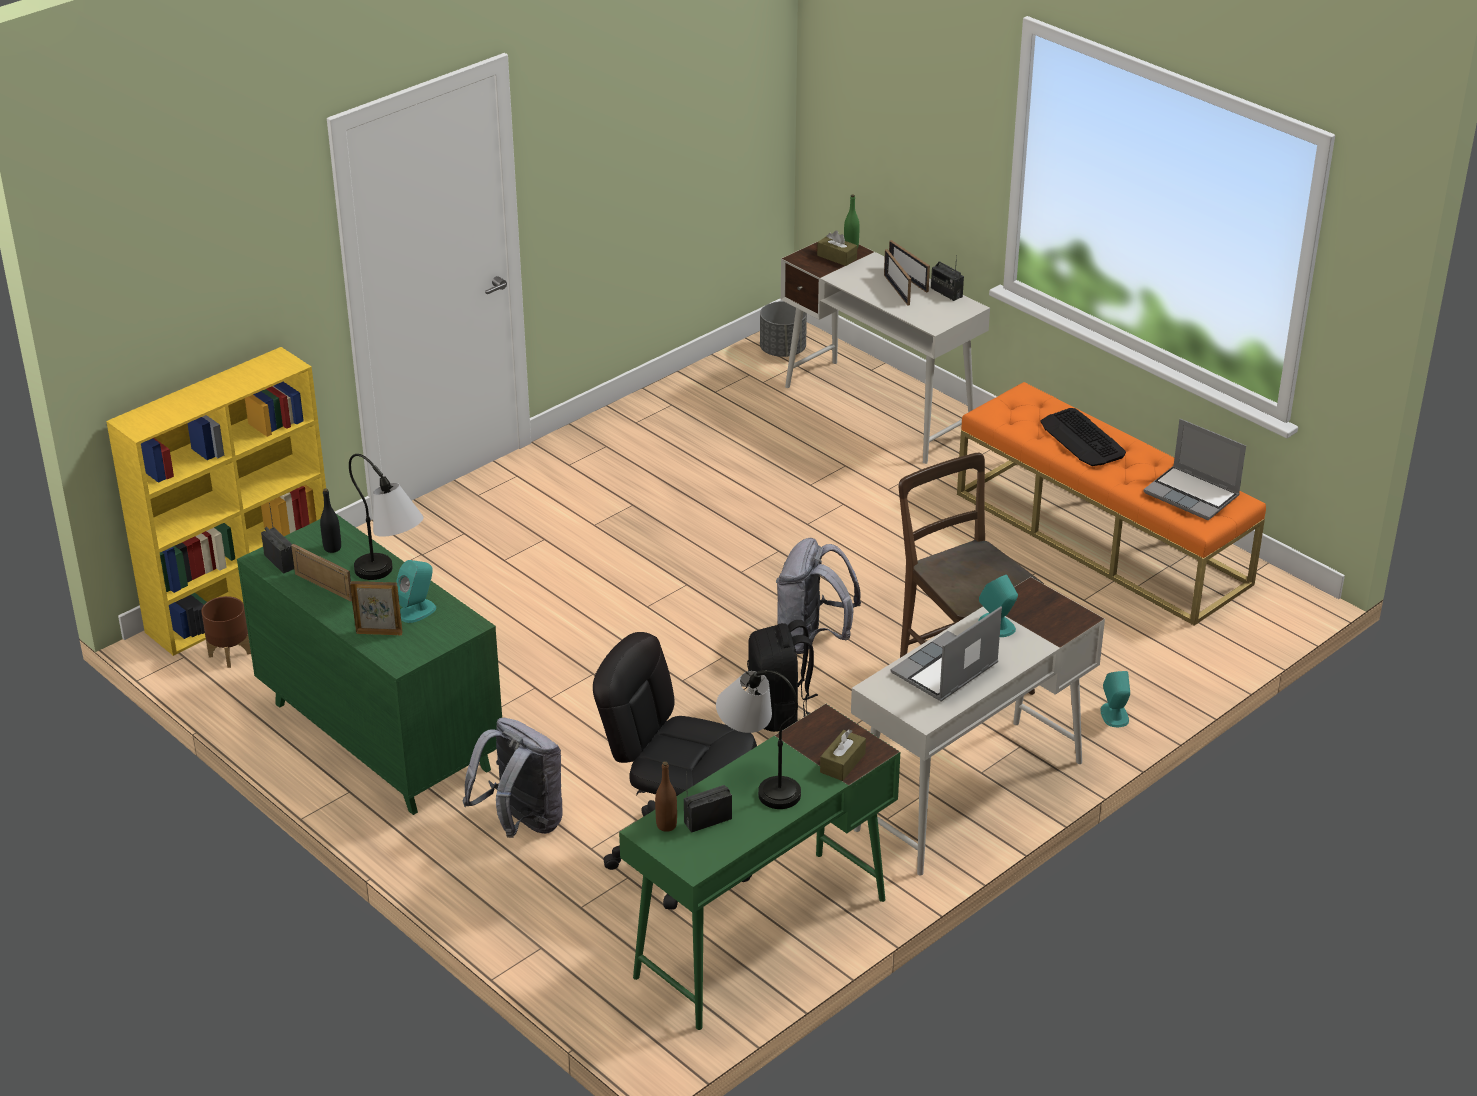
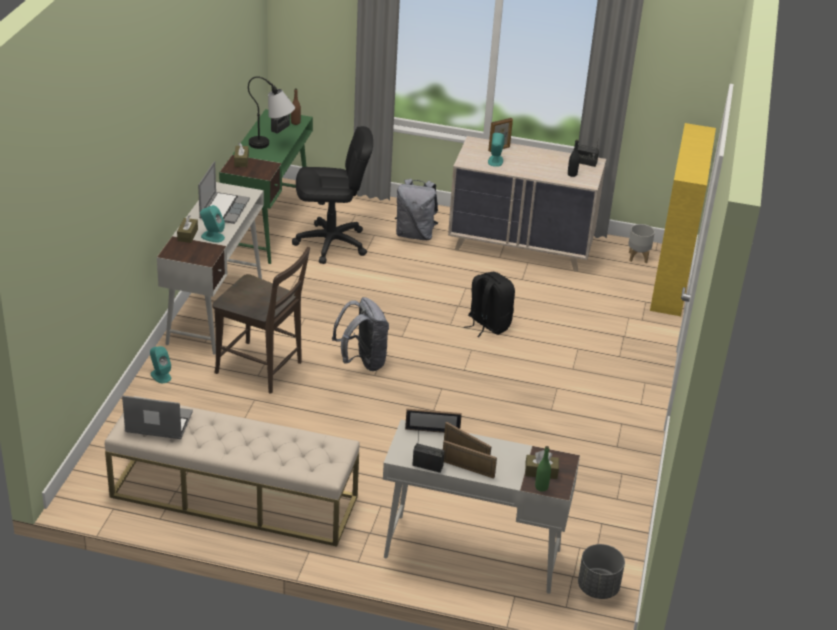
camera: 145 degrees right, 0 degrees up
brown planter [201,596,251,668] -> grey planter [628,224,655,263]
green dresser [237,514,502,815] -> beige dresser [448,136,606,272]
picture frame [291,544,352,602] -> picture frame moved to [405,409,462,433]
table lamp [349,454,424,580] -> none
black backpack [747,620,818,732] -> black backpack moved to [464,272,515,337]
orange bench [957,382,1266,626] -> beige bench [105,396,360,547]
keyboard [1040,408,1126,466] -> none
none -> brown tissue box [177,215,198,243]

